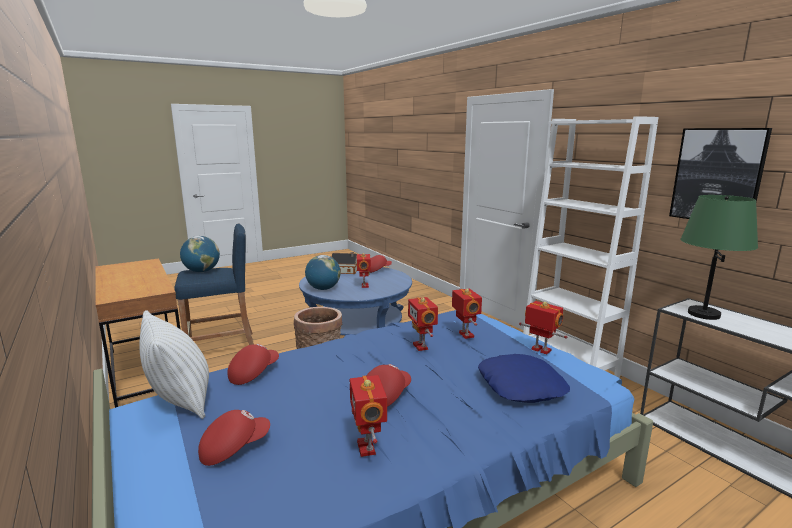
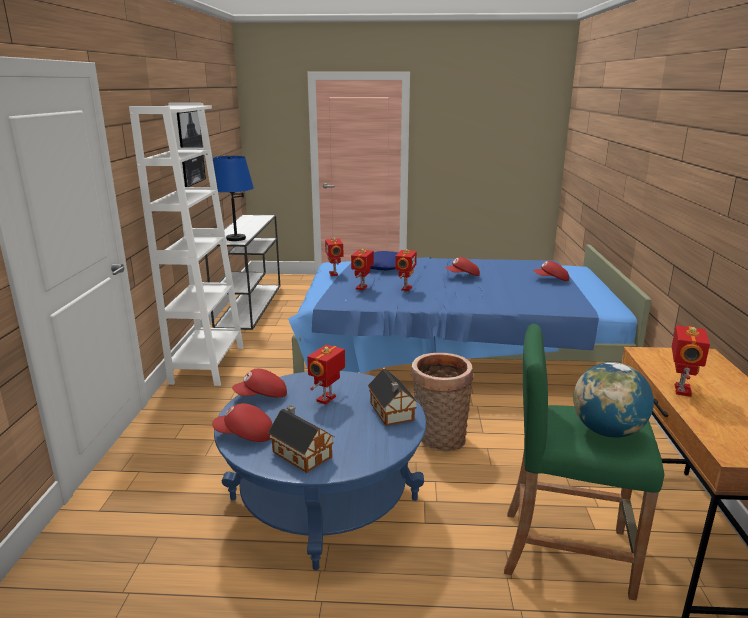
camera: 145 degrees left, 5 degrees up
white pillow [139,310,209,419] -> none
blue stool [174,224,254,345] -> green stool [504,324,664,601]
red cap [227,344,279,385] -> red cap moved to [232,369,287,398]
globe [305,255,341,290] -> toy house [368,369,418,426]
toy robot [349,375,387,457] -> toy robot moved to [672,325,710,397]
green table lamp [680,195,758,320] -> blue table lamp [213,156,254,241]

